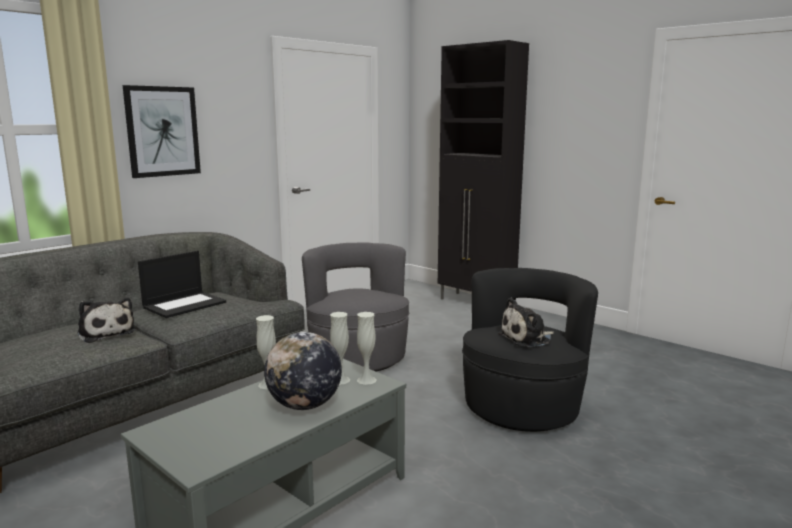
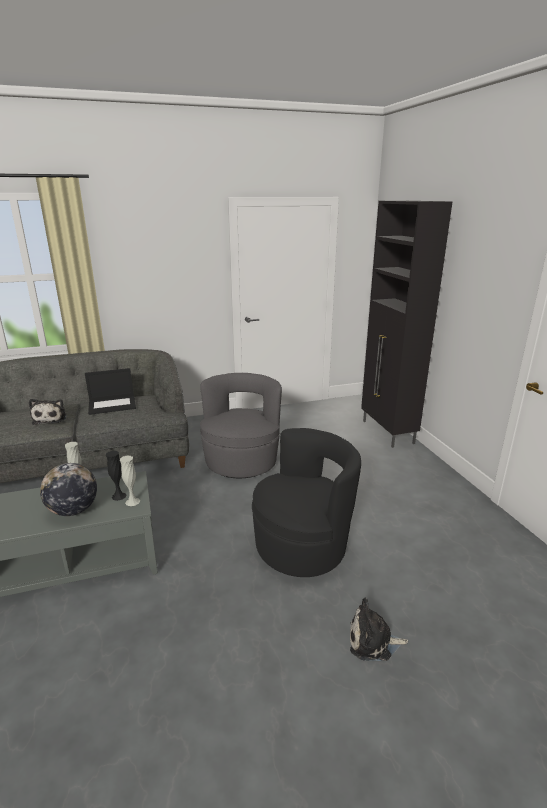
camera: 30 degrees right, 10 degrees up
picture [122,85,201,178] -> none
white vase [330,312,350,385] -> black vase [106,451,126,501]
plush toy [498,298,554,347] -> plush toy moved to [350,597,408,661]

